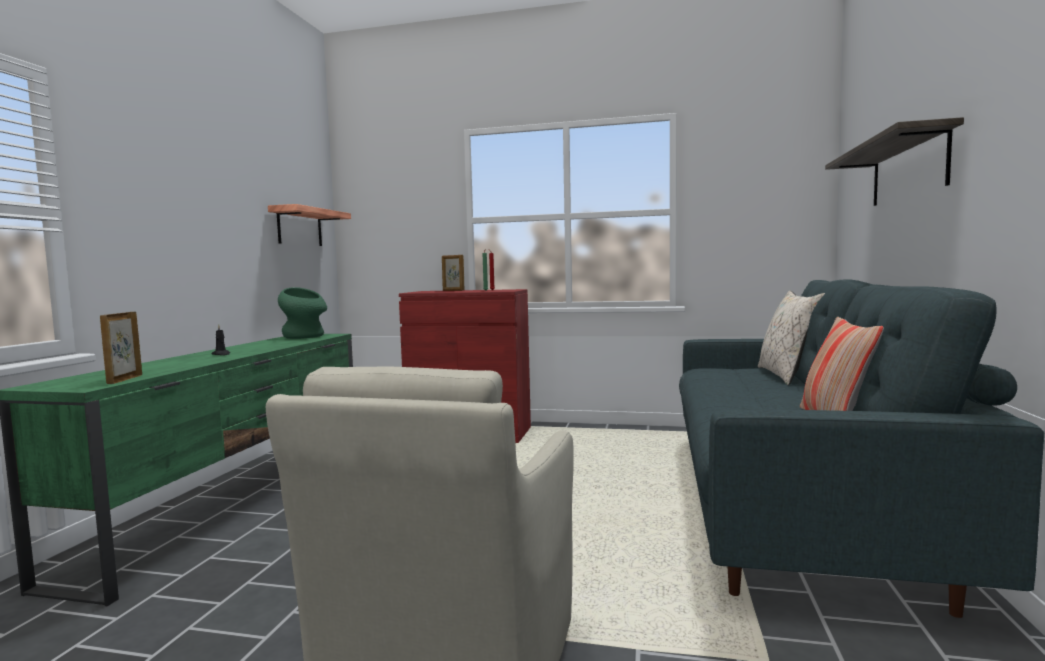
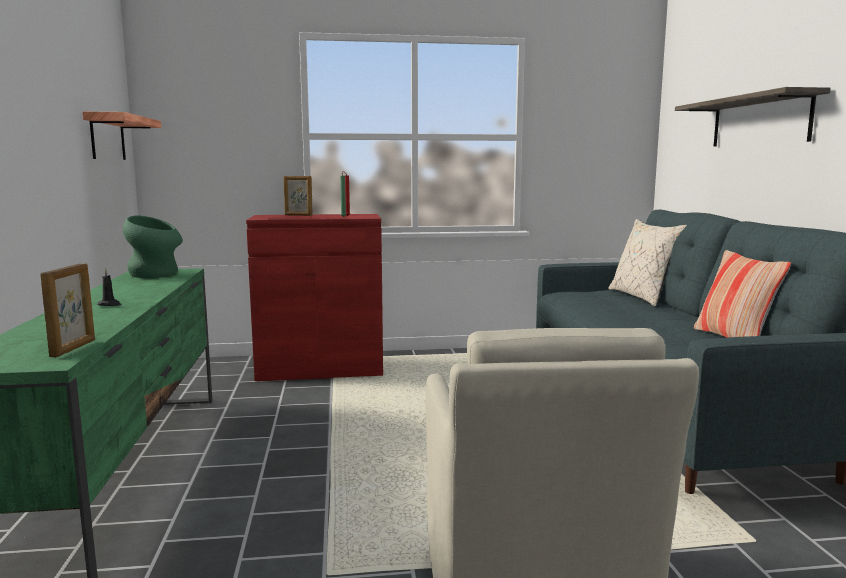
camera: 20 degrees left, 5 degrees up
picture frame [100,312,142,384] -> picture frame turned 150 degrees counterclockwise [41,263,95,357]

